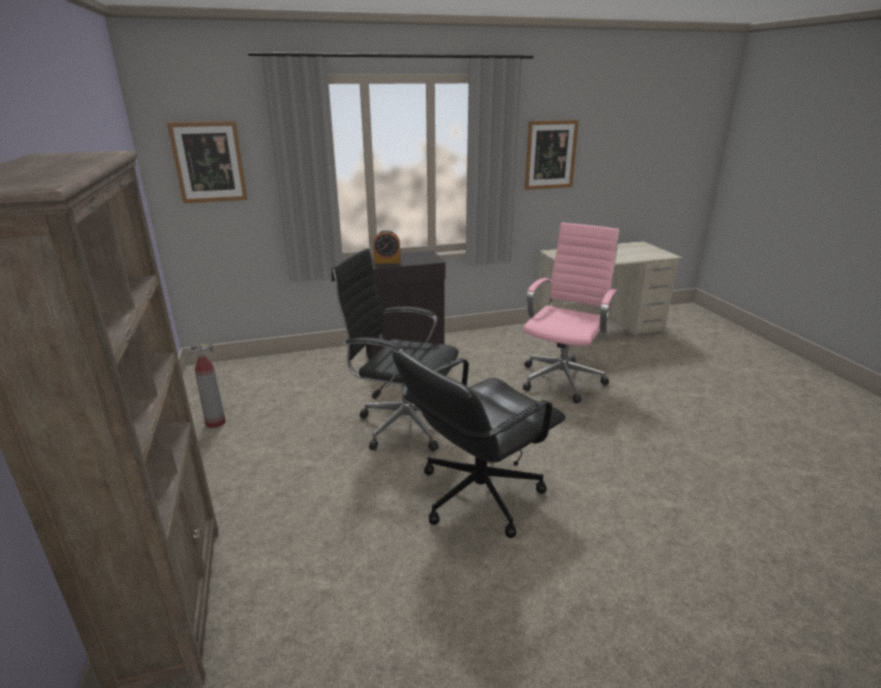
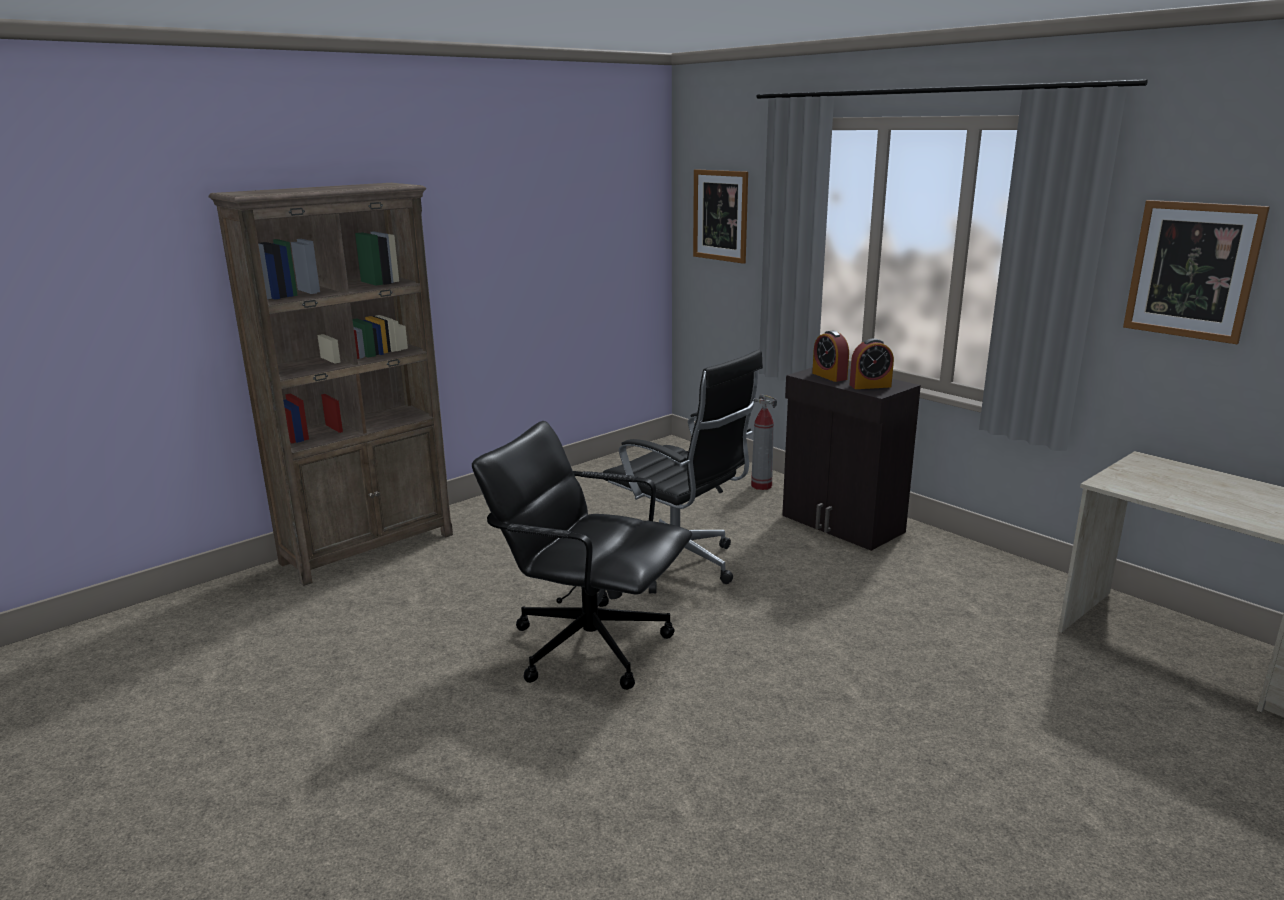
camera: 65 degrees right, 5 degrees down
fire extinguisher [188,343,226,428] -> fire extinguisher moved to [751,394,777,490]
black office chair [331,248,459,452] -> black office chair turned 135 degrees clockwise [602,350,763,594]
pink office chair [523,223,619,404] -> none
none -> alarm clock [850,338,894,389]

